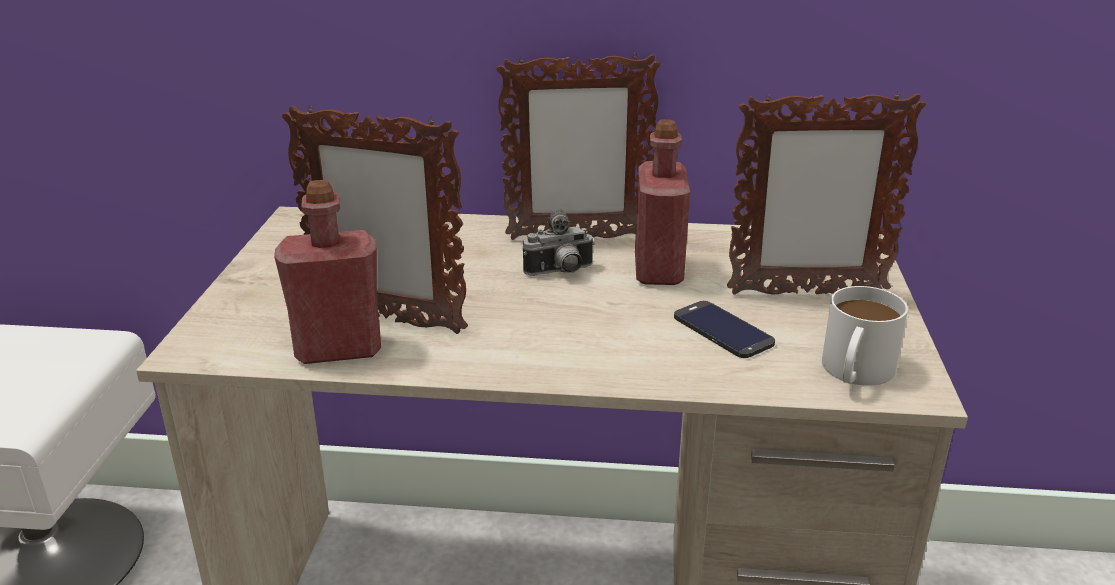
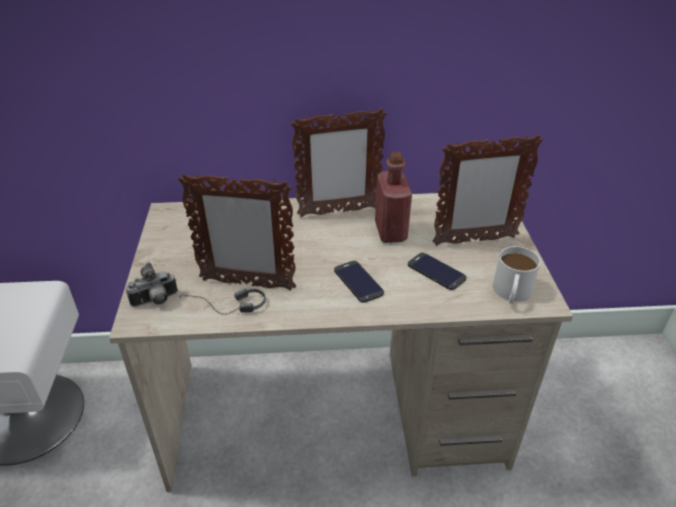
camera: 10 degrees left, 10 degrees up
red bottle [274,180,381,364] -> headphones [179,289,266,315]
camera [523,209,595,276] -> camera moved to [126,263,178,307]
none -> phone [334,261,384,303]

